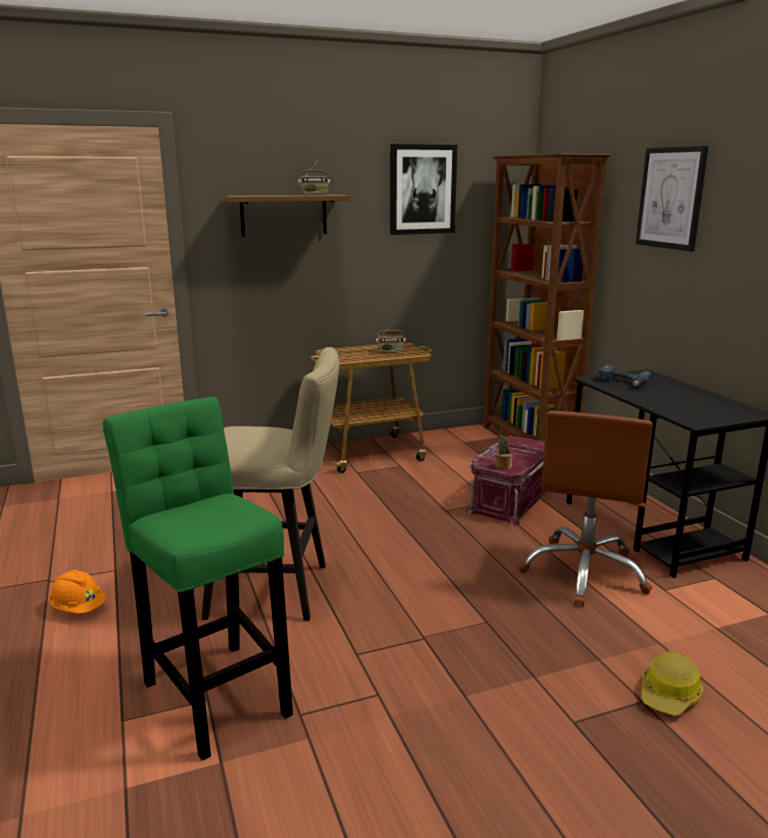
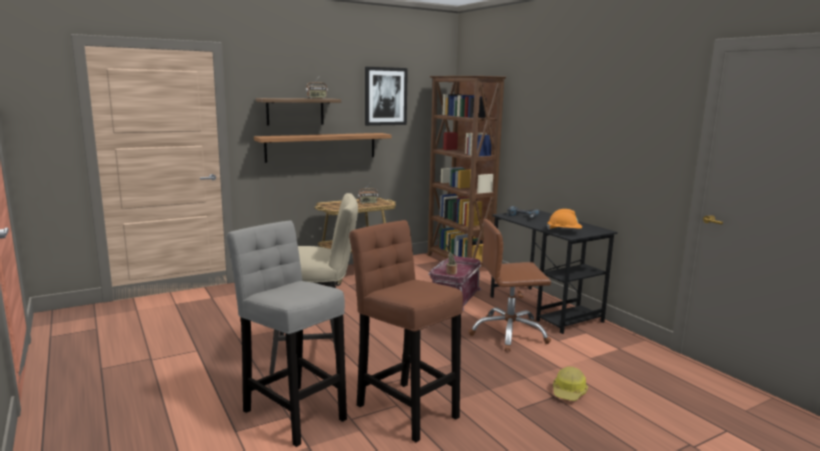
camera: 10 degrees left, 5 degrees down
orange hard hat [49,570,106,614] -> orange hard hat moved to [547,209,582,230]
green stool [103,397,293,761] -> grey stool [227,220,347,447]
brown office chair [518,411,653,606] -> brown office chair turned 75 degrees clockwise [468,219,551,352]
picture [636,146,709,251] -> none
none -> shelf [254,133,391,163]
none -> brown stool [349,220,463,442]

